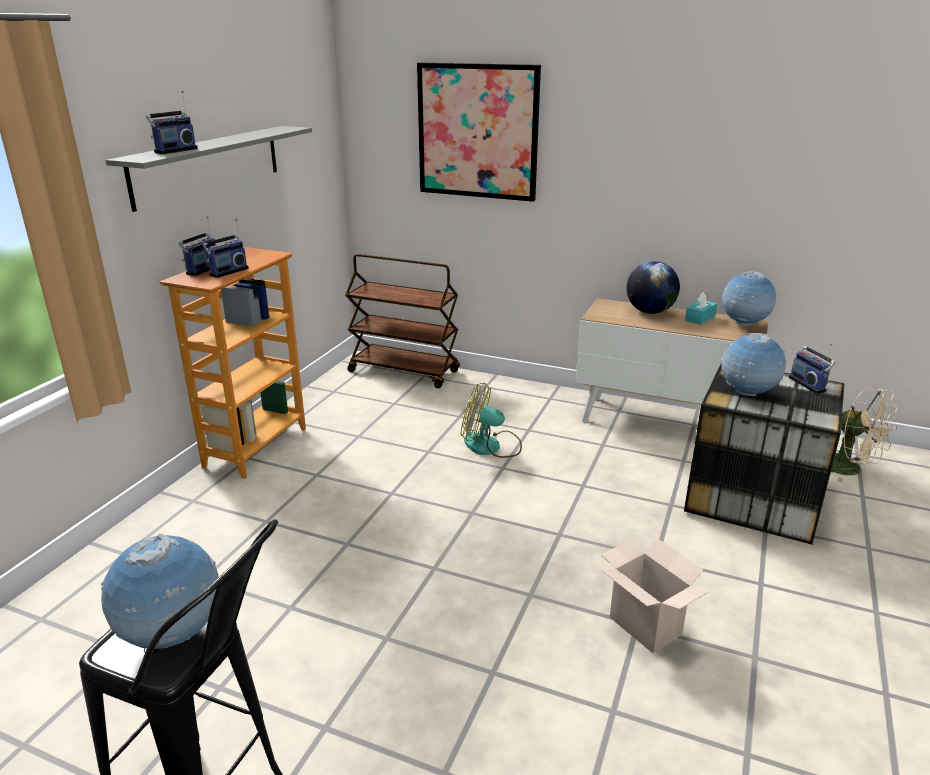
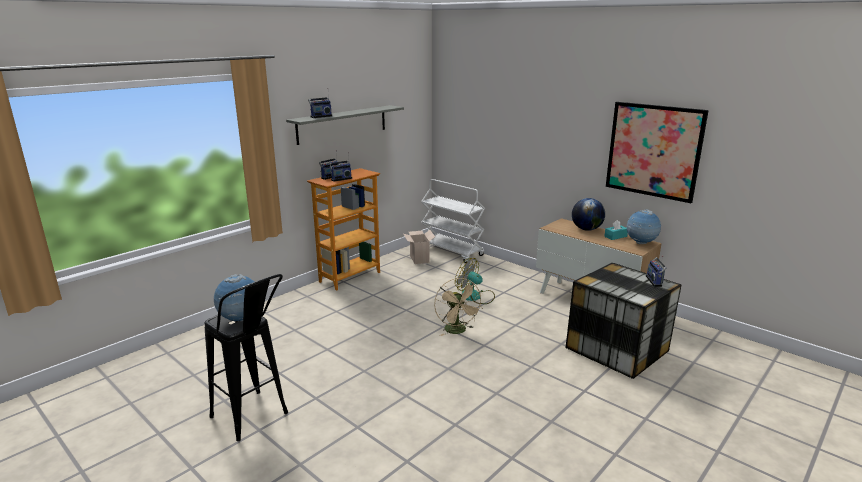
camera: 20 degrees right, 5 degrees down
brown cart [345,254,460,388] -> white cart [421,179,485,263]
picture [417,62,541,202] -> picture moved to [606,102,709,203]
cardboard box [601,538,708,653] -> cardboard box moved to [403,230,435,264]
globe [721,333,786,396] -> none
beige fan [831,386,898,482] -> beige fan moved to [434,278,483,336]

